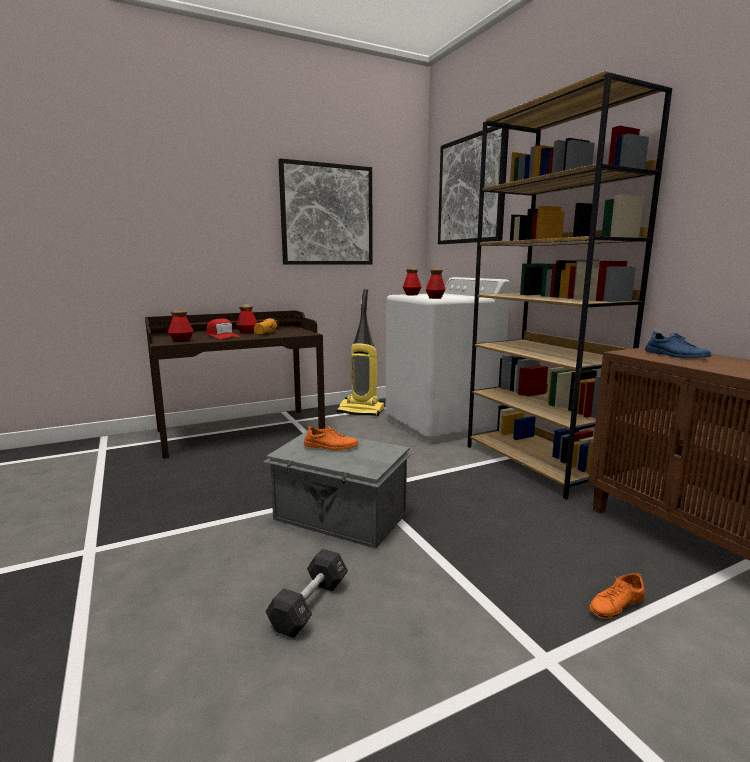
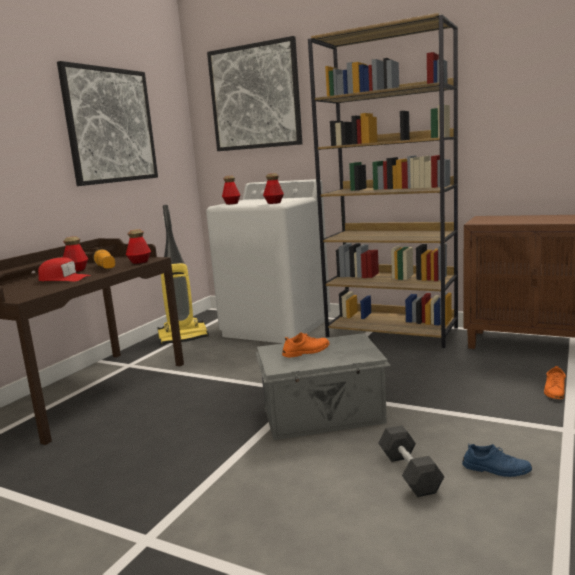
camera: 35 degrees left, 0 degrees up
bottle [168,309,194,342] -> bottle moved to [126,229,151,264]
blue shoe [645,331,711,358] -> blue shoe moved to [462,444,532,477]

